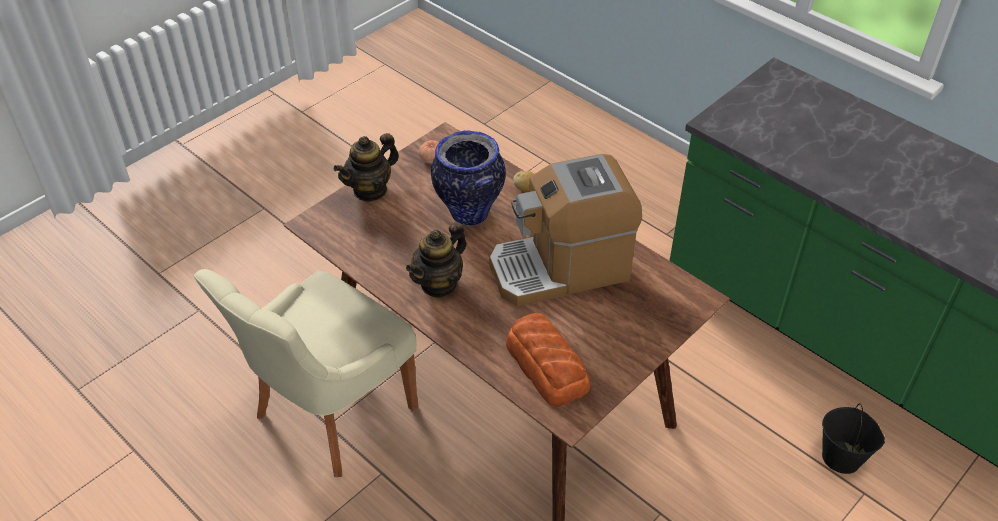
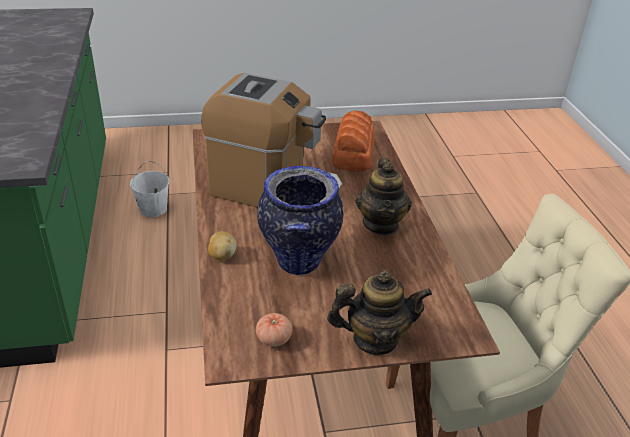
camera: 145 degrees left, 10 degrees down
teapot [406,222,467,298] -> teapot turned 105 degrees clockwise [356,158,412,235]
black bucket [822,403,885,474] -> white bucket [130,161,169,217]

